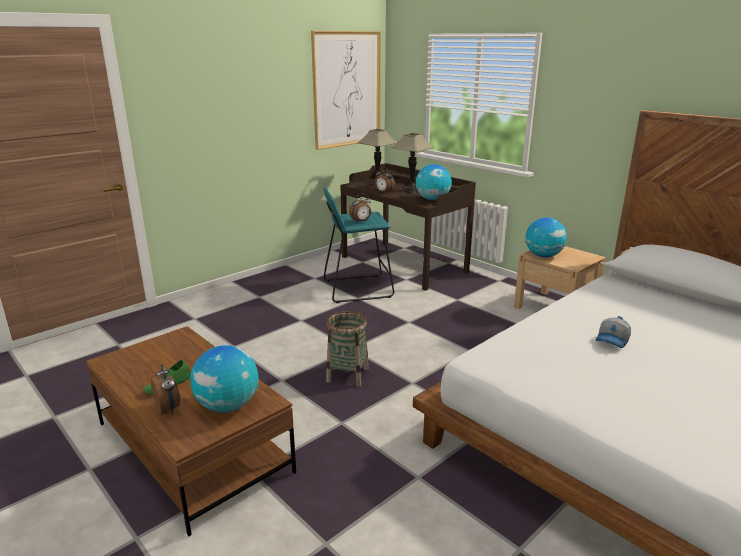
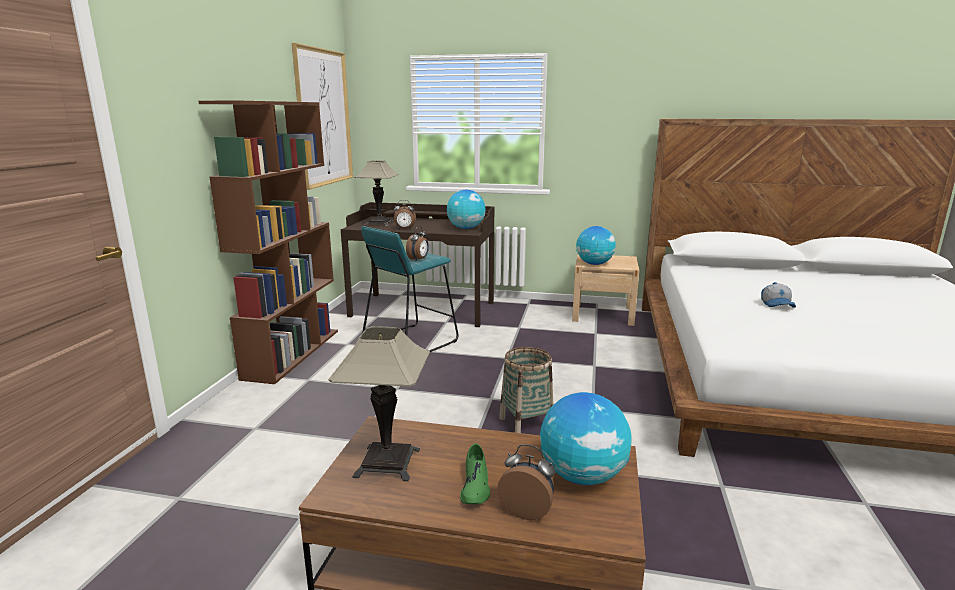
camera: 35 degrees left, 5 degrees down
table lamp [391,133,434,194] -> table lamp moved to [328,326,430,482]
none -> brown bookcase [199,101,338,384]

